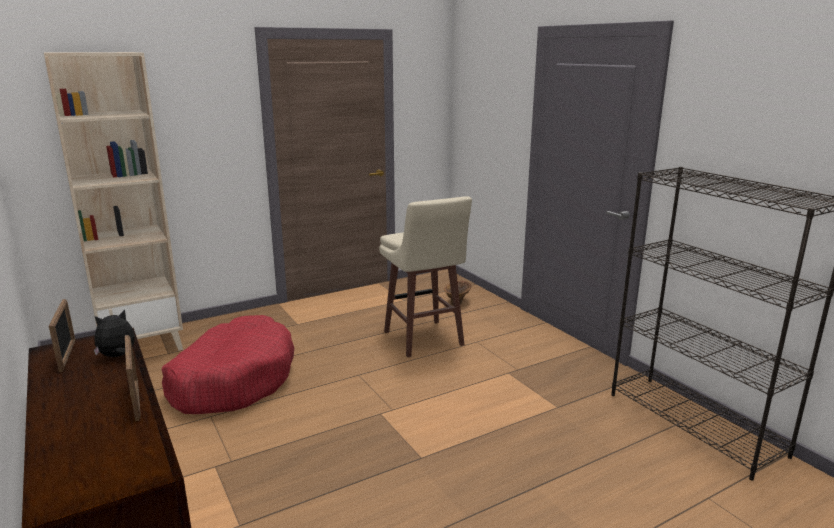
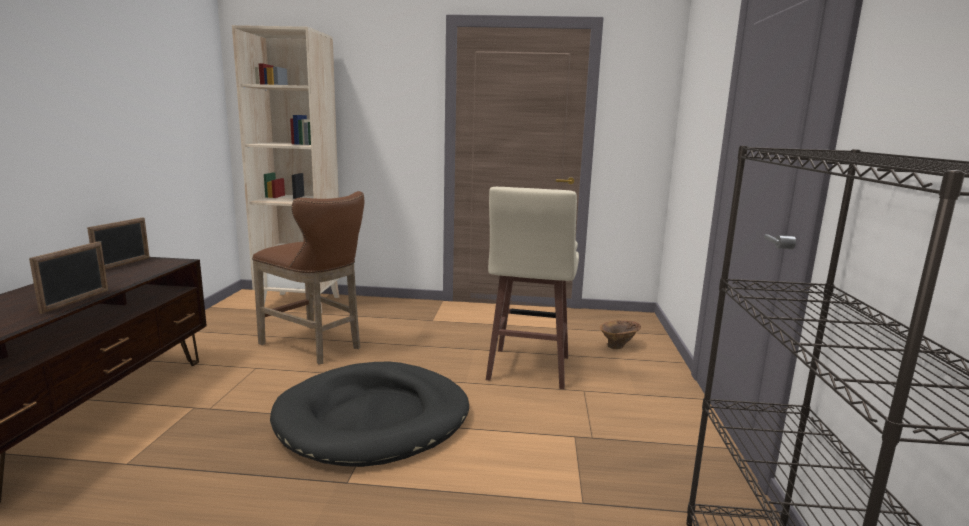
camera: 35 degrees right, 5 degrees down
plush toy [94,309,135,357] -> none
red dog bed [162,315,294,414] -> brown stool [252,191,364,365]
none -> black dog bed [270,362,469,467]

